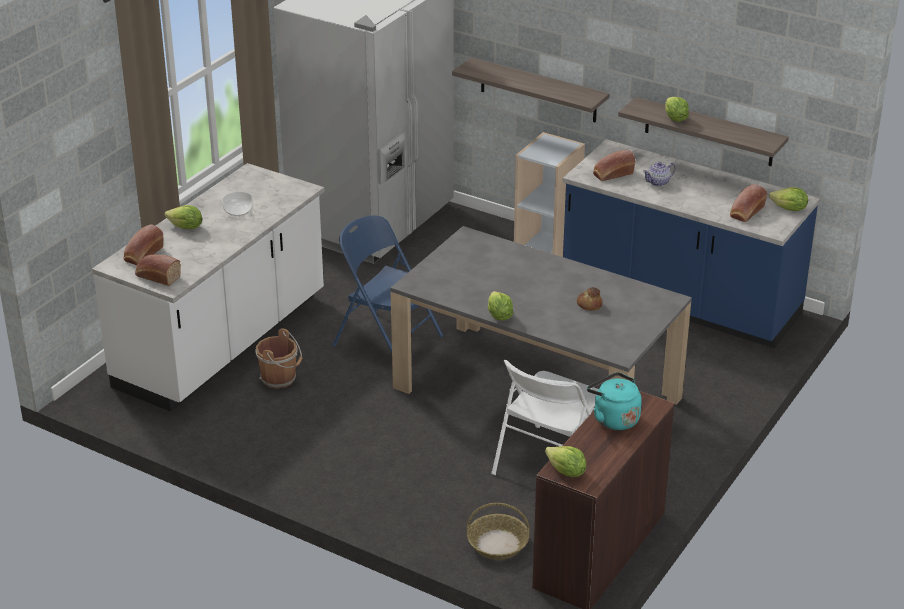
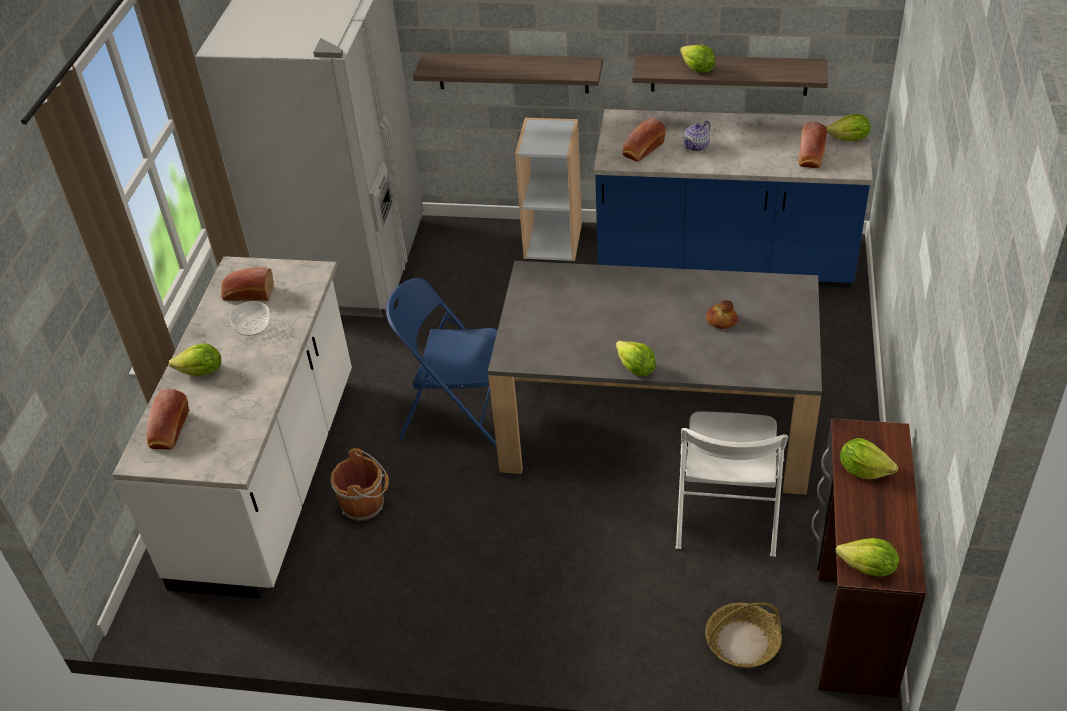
camera: 20 degrees left, 10 degrees up
bread [135,255,181,286] -> bread moved to [221,267,274,301]
turquoise kettle [587,372,642,430] -> lettuce [840,438,898,479]

